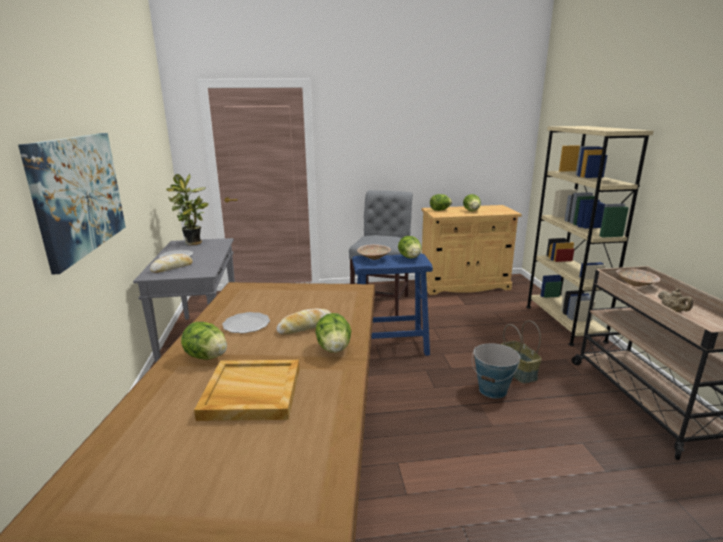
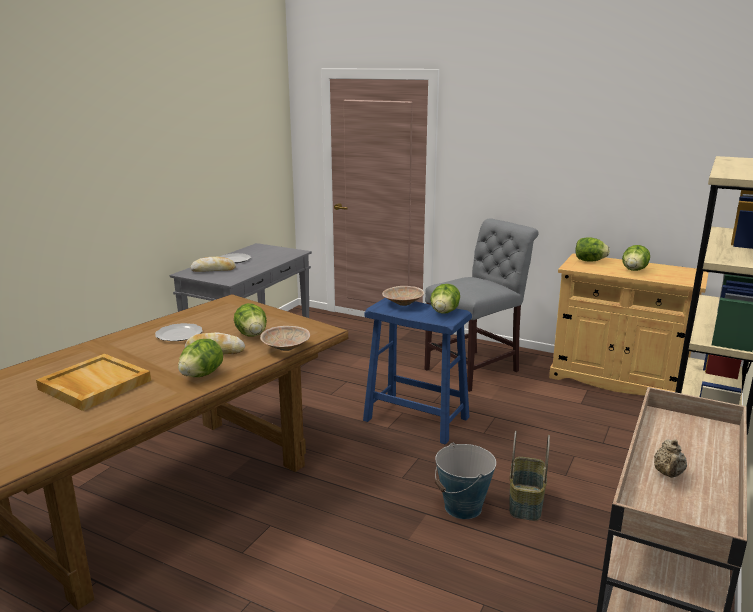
camera: 35 degrees right, 0 degrees up
picture [18,133,126,275] -> none
potted plant [166,173,209,246] -> none
lettuce [181,322,227,360] -> lettuce moved to [234,303,267,337]
beige bowl [616,269,660,287] -> beige bowl moved to [260,326,310,351]

